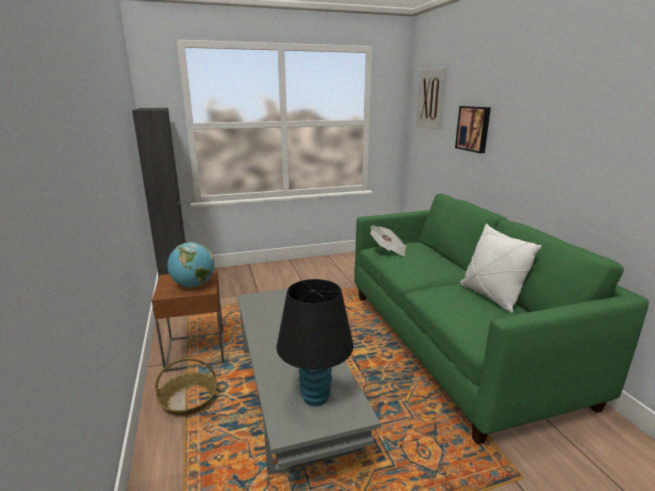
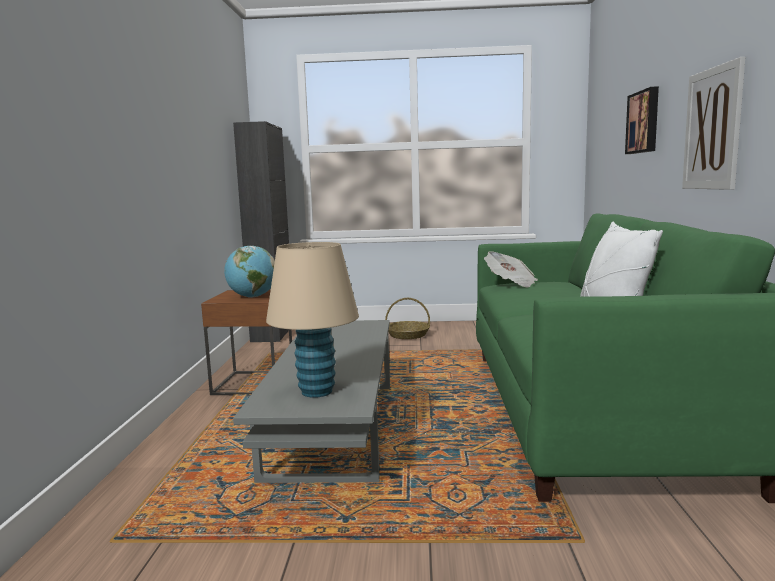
camera: 20 degrees right, 10 degrees down
basket [155,358,217,416] -> basket moved to [385,298,430,339]
black table lamp [277,279,353,406] -> beige table lamp [266,242,359,398]
picture [416,67,447,130] -> picture moved to [682,57,745,190]

